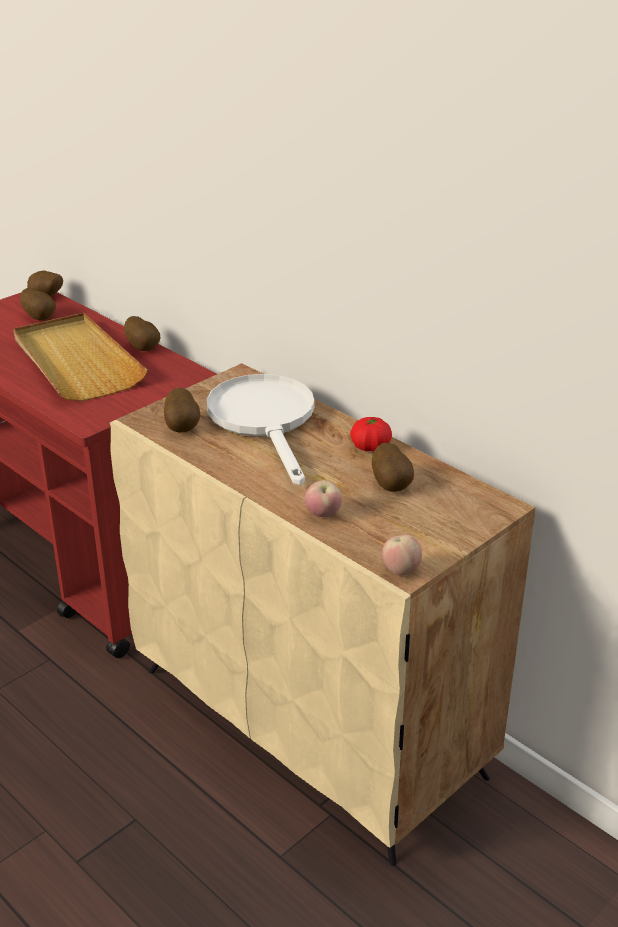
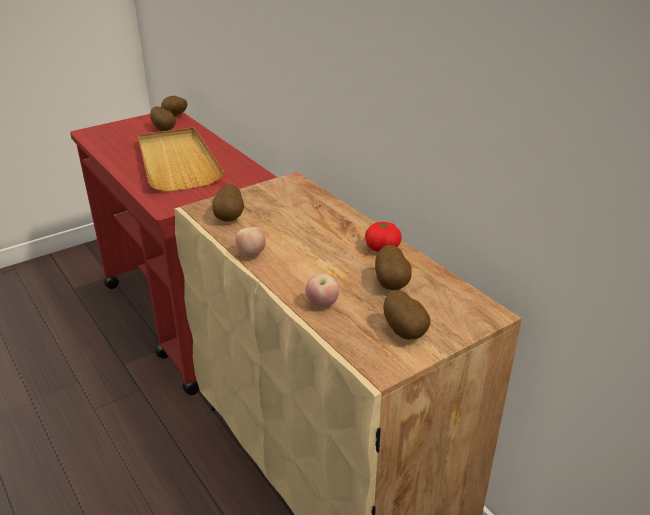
camera: 10 degrees right, 0 degrees up
potato [124,316,160,351] -> potato moved to [383,290,431,340]
white frying pan [207,374,314,485] -> none
apple [382,535,422,576] -> apple moved to [235,227,266,257]

